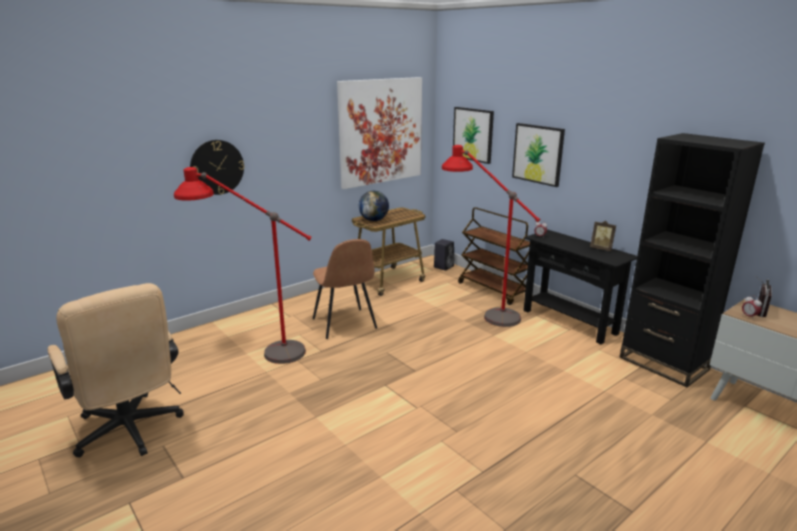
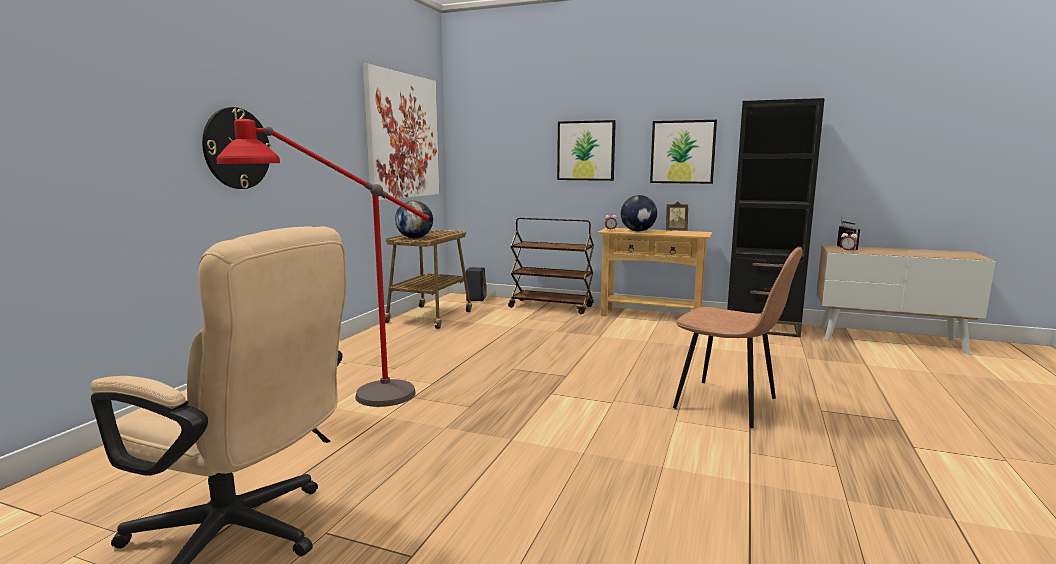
camera: 30 degrees left, 10 degrees down
brown chair [313,239,377,339] -> brown chair moved to [673,247,803,428]
red floor lamp [442,145,540,327] -> none
picture [453,107,494,164] -> picture moved to [650,120,717,184]
black console table [524,230,637,344] -> beige console table [597,228,712,316]
none -> globe [621,195,657,231]

